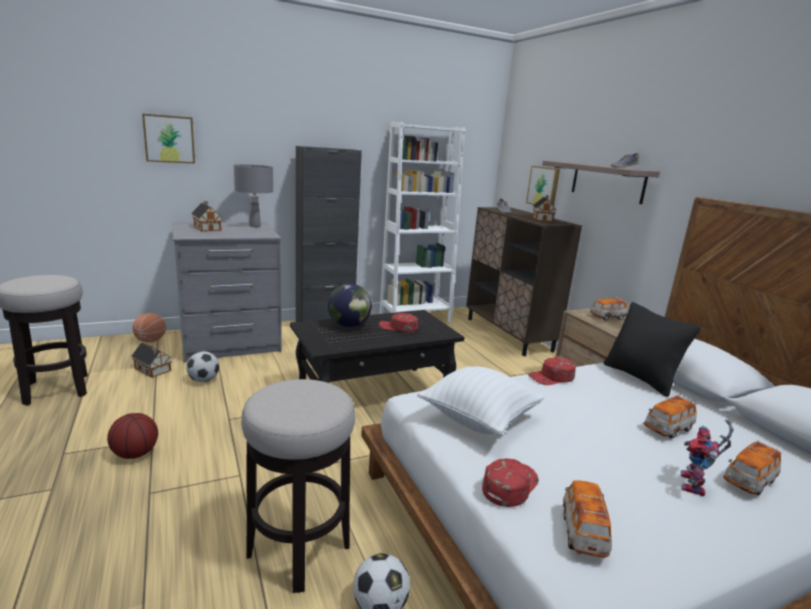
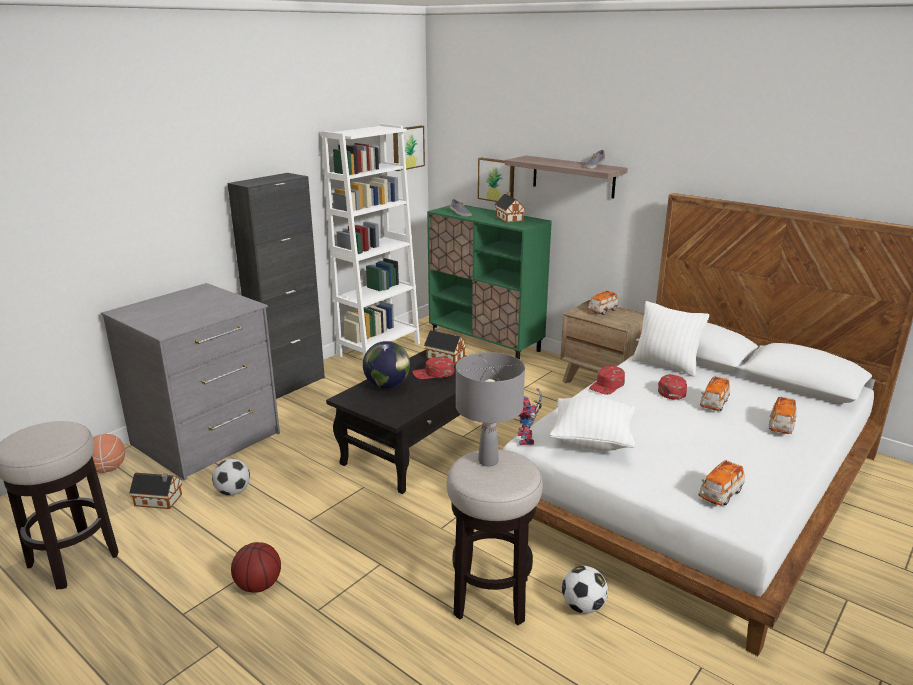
camera: 25 degrees left, 5 degrees up
picture [142,114,195,164] -> picture moved to [393,125,425,171]
toy house [191,201,222,232] -> toy house moved to [424,327,466,365]
grey table lamp [234,164,273,227] -> grey table lamp moved to [456,352,525,466]
brown cabinet [466,207,582,356] -> green cabinet [427,205,552,360]
red cap [482,458,539,507] -> red cap moved to [658,374,687,400]
toy car [563,480,612,557] -> toy car turned 120 degrees counterclockwise [699,460,744,505]
black pillow [603,302,701,397] -> white pillow [632,301,709,377]
toy robot [681,420,734,496] -> toy robot moved to [518,388,542,445]

